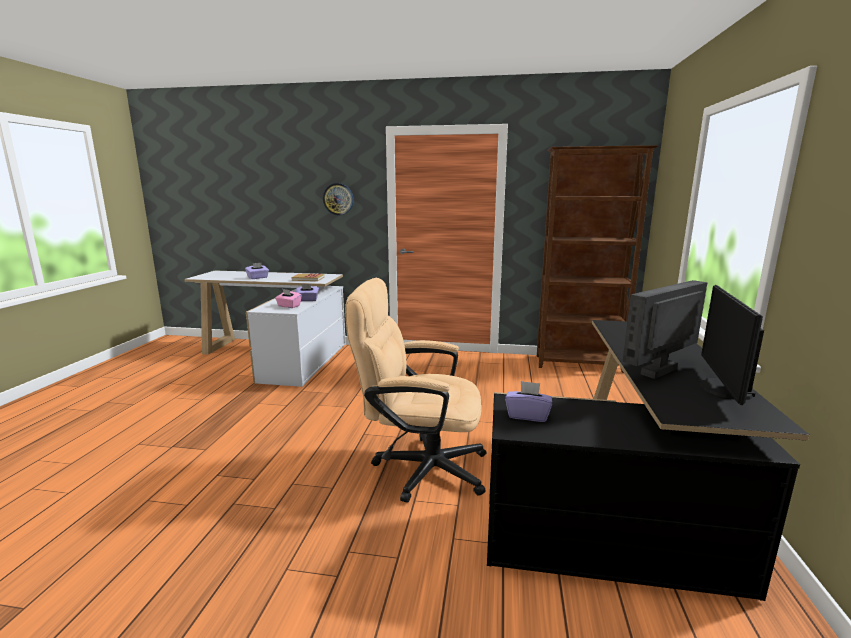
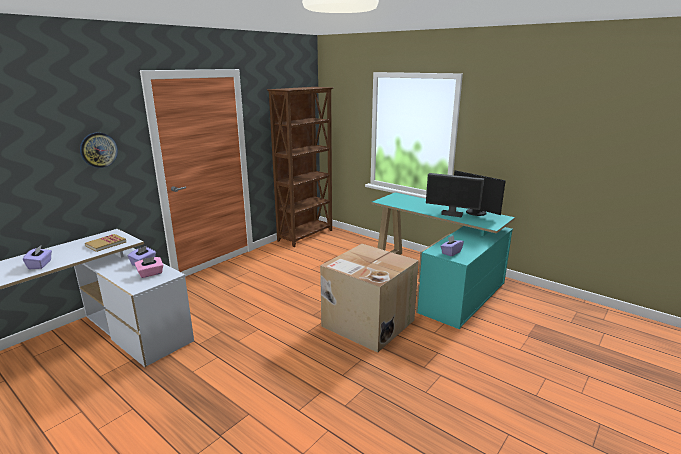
camera: 60 degrees left, 5 degrees up
beige office chair [345,278,487,503] -> cardboard box [320,244,419,353]
black desk [487,320,809,601] -> turquoise desk [371,192,515,329]
monitor [622,280,708,379] -> monitor turned 60 degrees counterclockwise [426,173,485,218]

